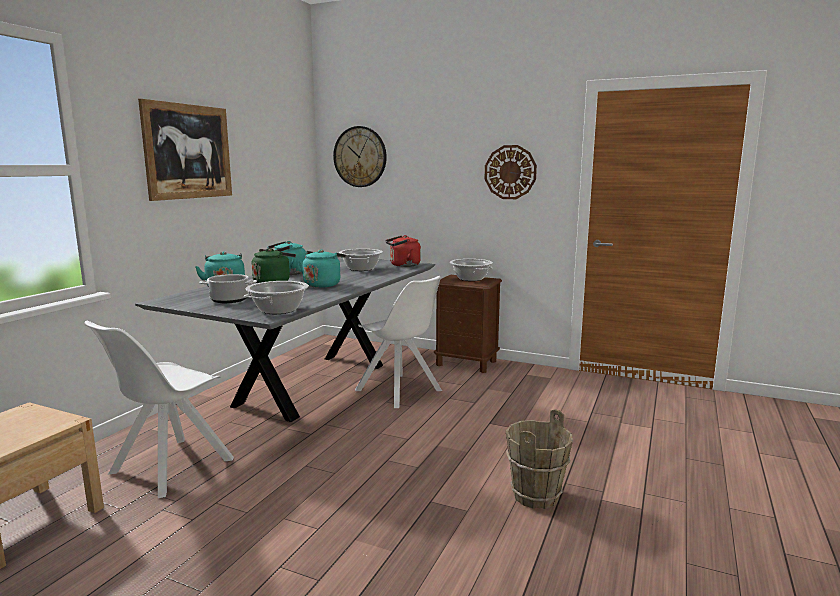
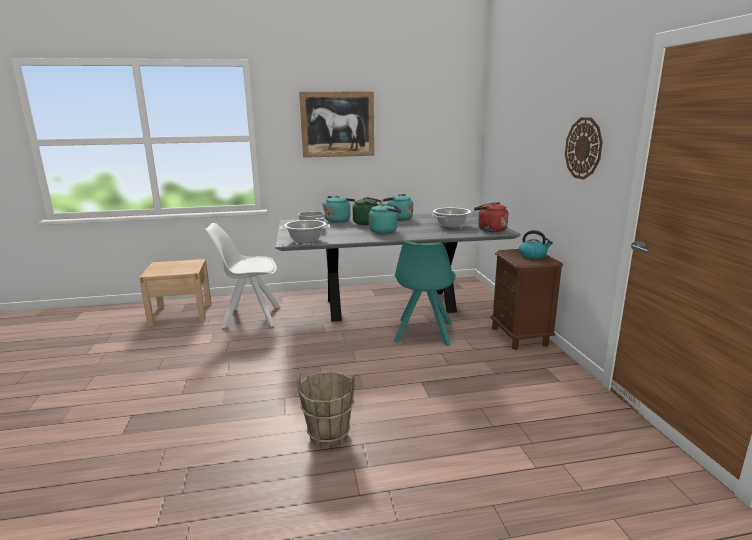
camera: 55 degrees right, 5 degrees up
wall clock [333,126,387,187] -> none
white chair [355,276,442,408] -> turquoise chair [394,242,456,346]
cooking pot [450,259,493,281] -> kettle [519,230,553,259]

